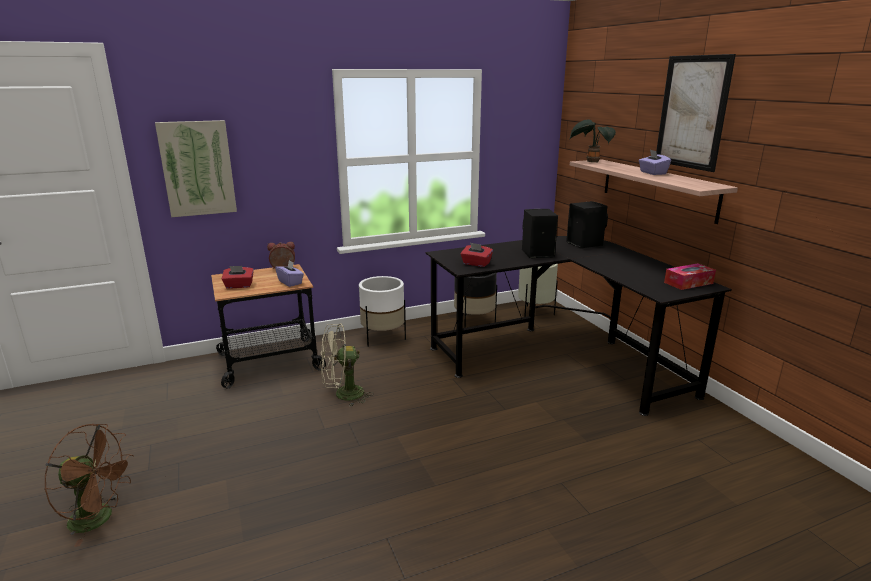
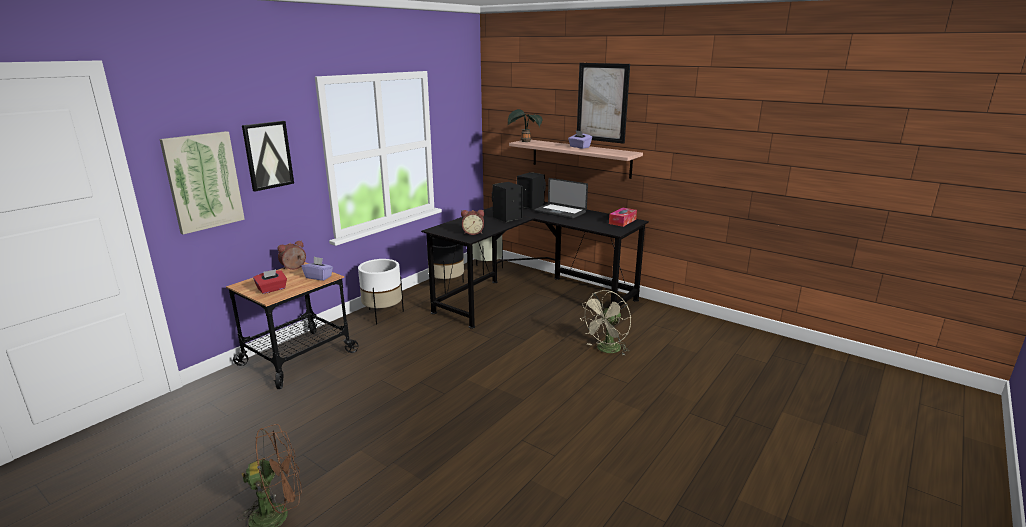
camera: 30 degrees left, 0 degrees up
beige fan [320,324,374,406] -> beige fan moved to [582,290,631,356]
red tissue box [461,243,493,267] -> alarm clock [461,210,484,235]
none -> picture [242,121,294,192]
none -> laptop [534,178,588,219]

